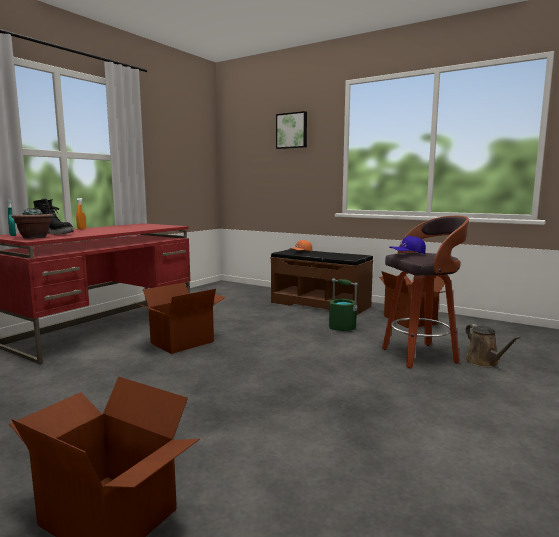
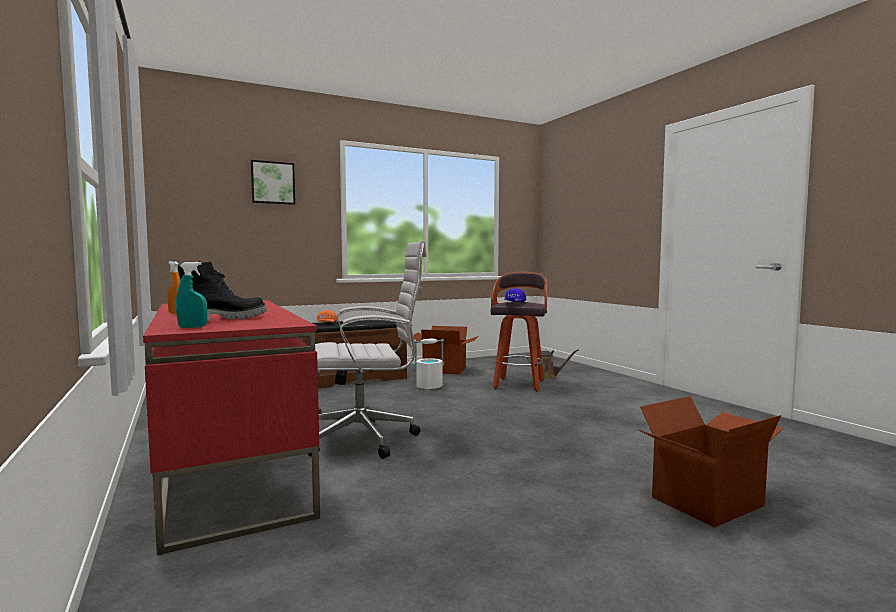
camera: 60 degrees left, 5 degrees down
potted plant [11,207,53,239] -> none
cardboard box [133,282,226,354] -> white office chair [308,241,427,459]
green bucket [329,278,358,331] -> white bucket [414,339,444,389]

